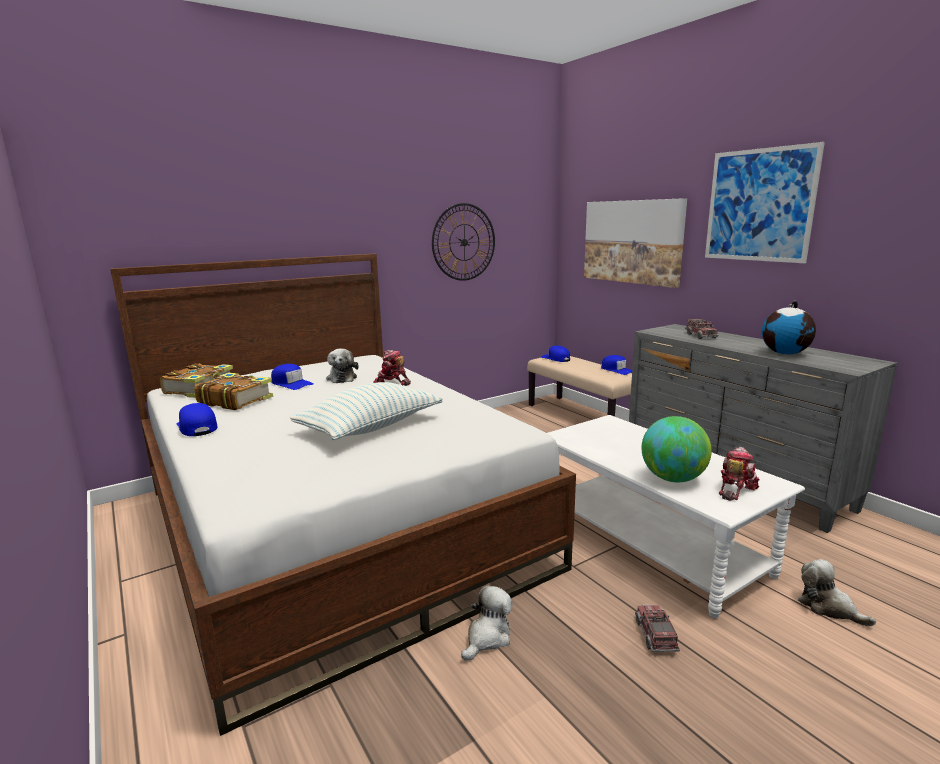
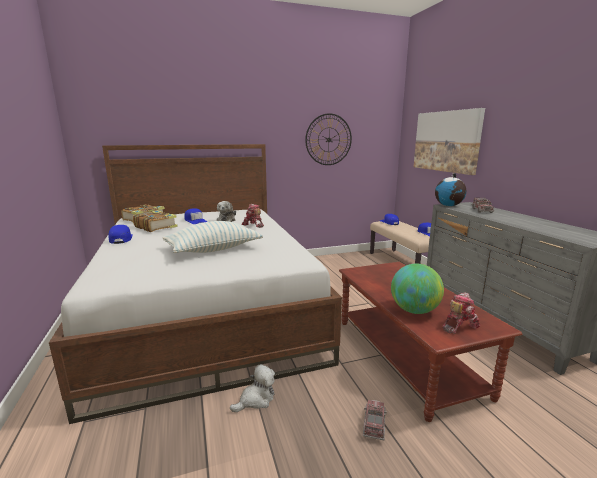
camera: 15 degrees right, 0 degrees up
white coffee table [547,415,805,618] -> brown coffee table [339,262,523,422]
picture [705,142,825,263] -> none
globe [762,301,816,355] -> globe moved to [435,173,467,206]
plush toy [798,559,876,626] -> none

